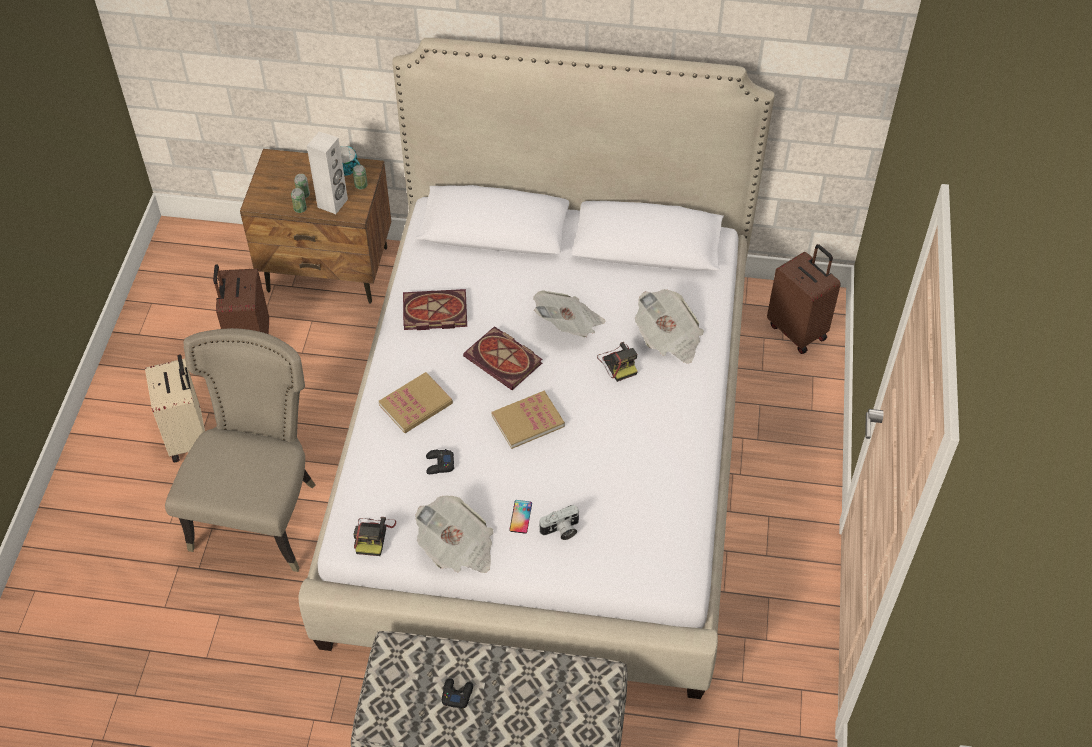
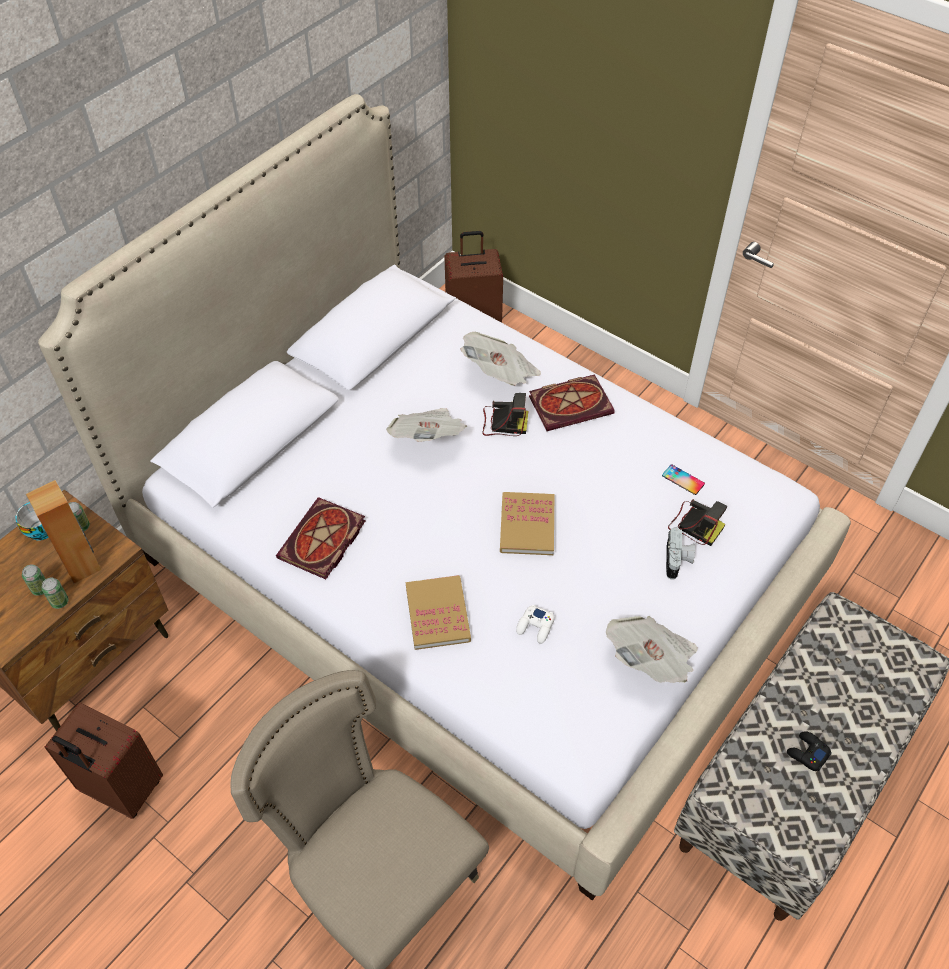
camera: 60 degrees left, 0 degrees up
beige suitcase [145,355,205,462] -> none
white speaker [307,132,348,214] -> brown speaker [26,480,101,583]
camera [353,517,396,556] -> camera moved to [668,499,727,546]
black game controller [426,449,454,474] -> white game controller [516,605,555,644]
book [463,326,542,390] -> book moved to [529,374,615,431]
phone [509,500,532,534] -> phone moved to [662,464,705,495]

